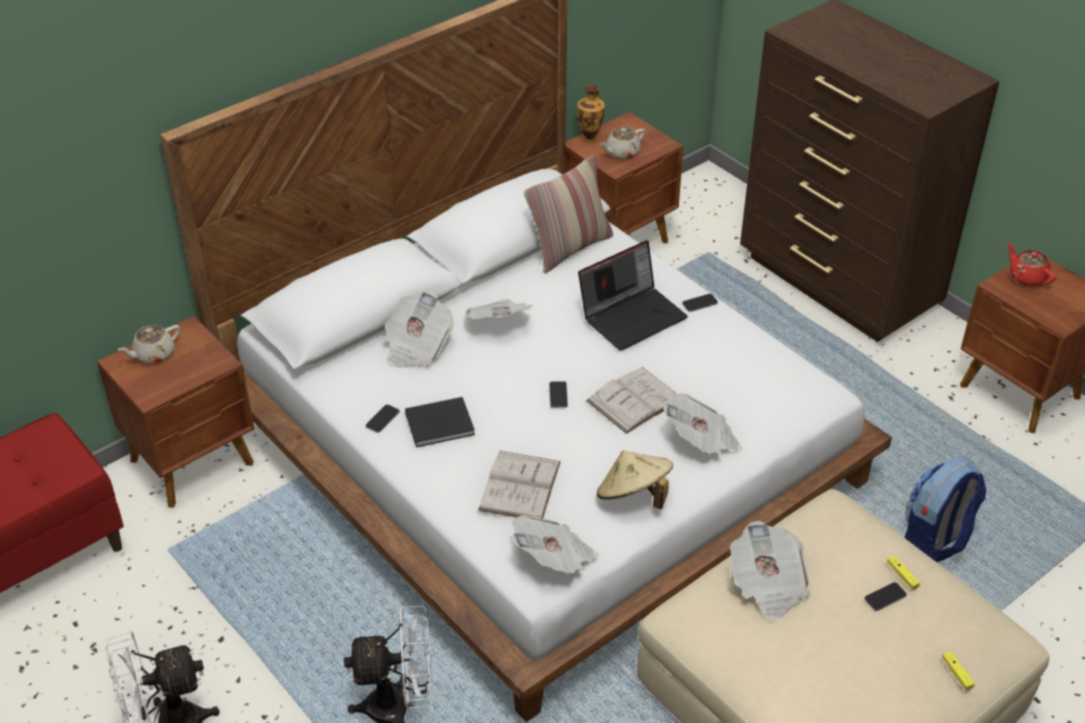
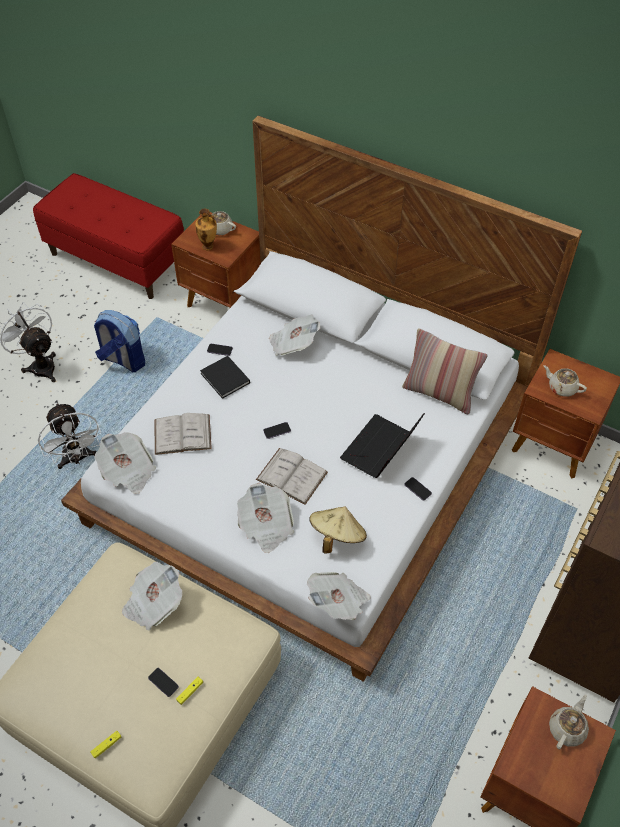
camera: 70 degrees right, 10 degrees up
newspaper [465,299,532,319] -> newspaper moved to [307,572,371,620]
vase [577,84,605,144] -> vase moved to [195,209,217,250]
laptop [578,240,688,351] -> laptop turned 90 degrees clockwise [340,413,425,478]
beige hat [597,450,673,509] -> beige hat moved to [309,506,367,553]
backpack [904,456,986,562] -> backpack moved to [94,310,145,372]
red teapot [1007,242,1056,286] -> beige teapot [549,695,589,750]

